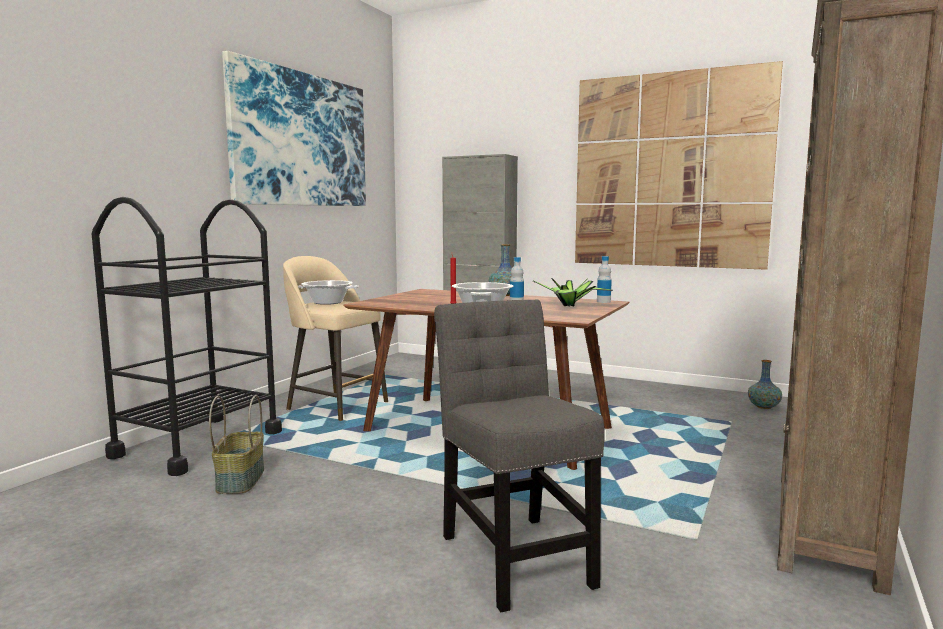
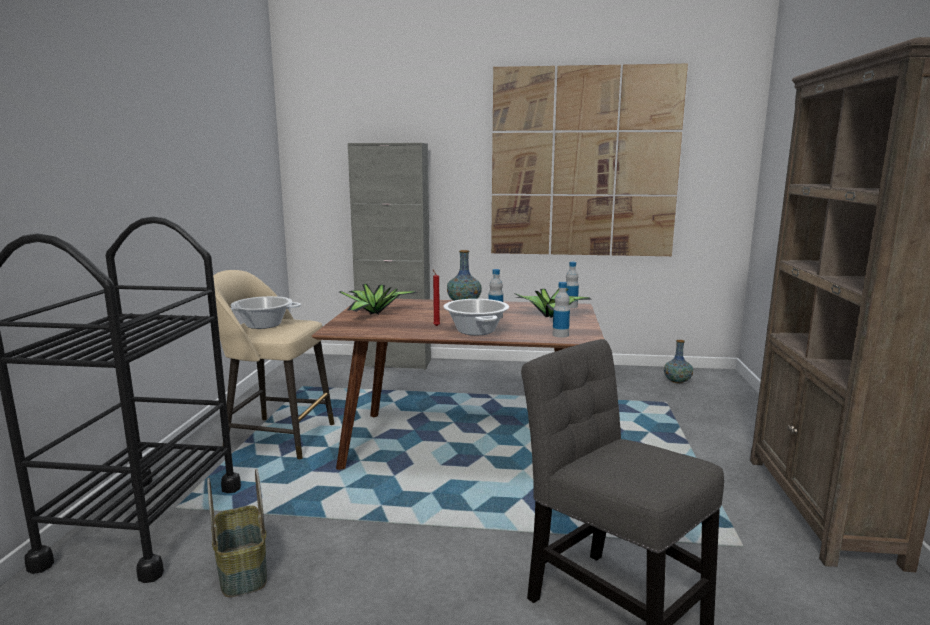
camera: 20 degrees left, 5 degrees up
picture [222,51,366,206] -> none
none -> potted plant [339,284,417,314]
none -> bottle [553,282,570,338]

